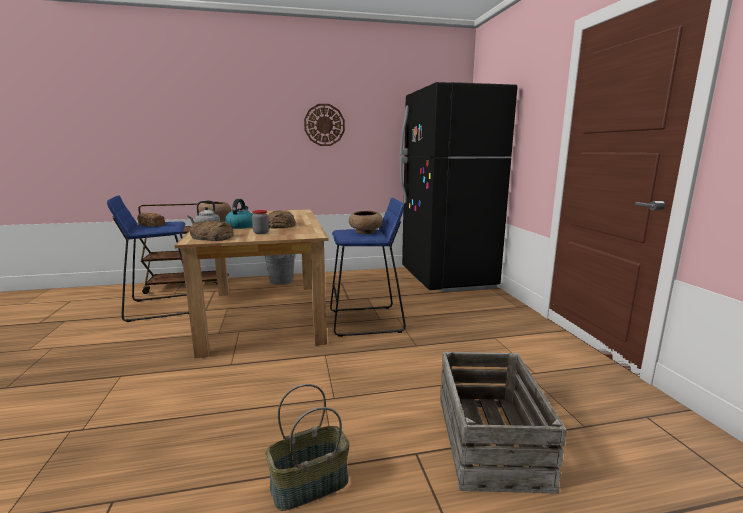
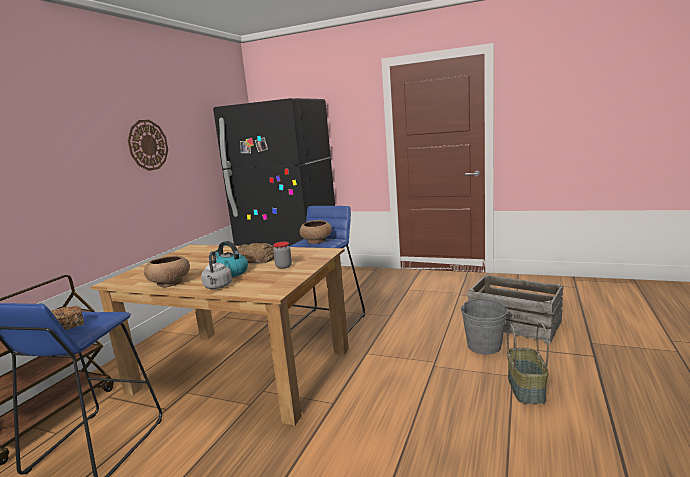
camera: 55 degrees left, 0 degrees up
bread [190,221,234,241] -> none
grey bucket [265,254,295,285] -> grey bucket moved to [460,298,508,355]

